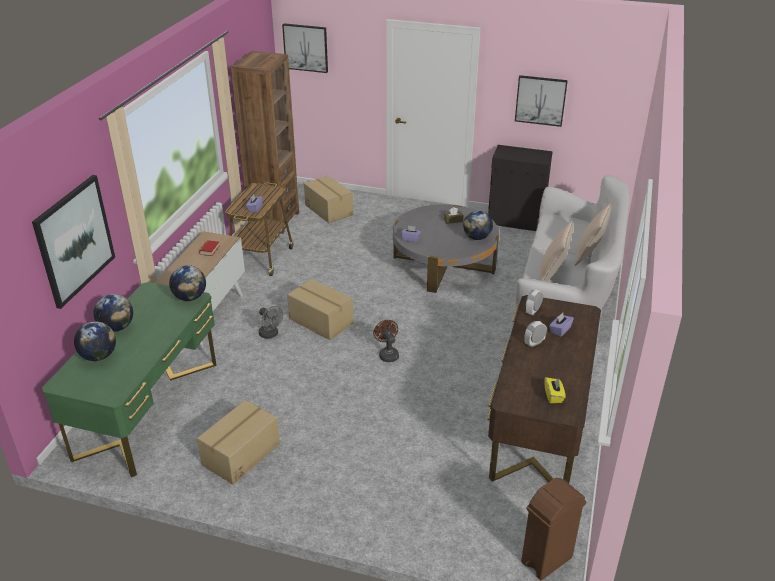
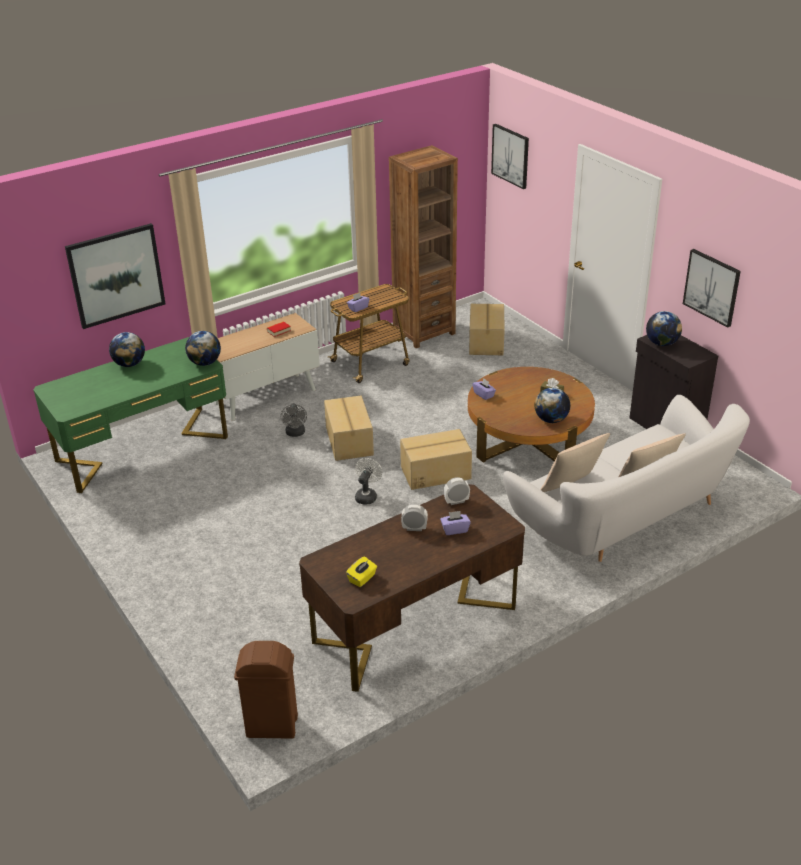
camera: 40 degrees right, 0 degrees up
globe [74,322,116,361] -> globe moved to [646,311,682,346]
cardboard box [197,400,280,485] -> cardboard box moved to [400,429,472,490]
brown fan [373,320,399,362] -> white fan [355,458,382,505]
grey coffee table [393,204,499,293] -> brown coffee table [468,367,595,463]

